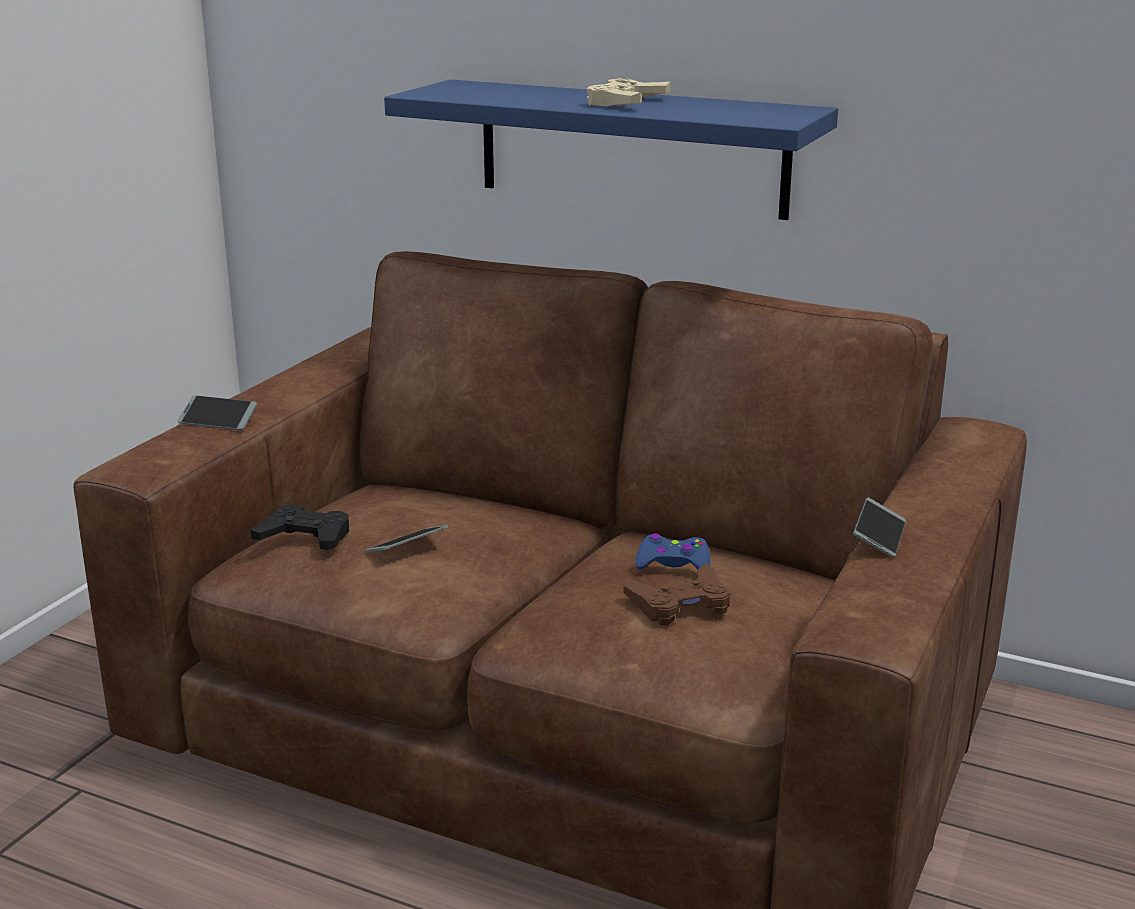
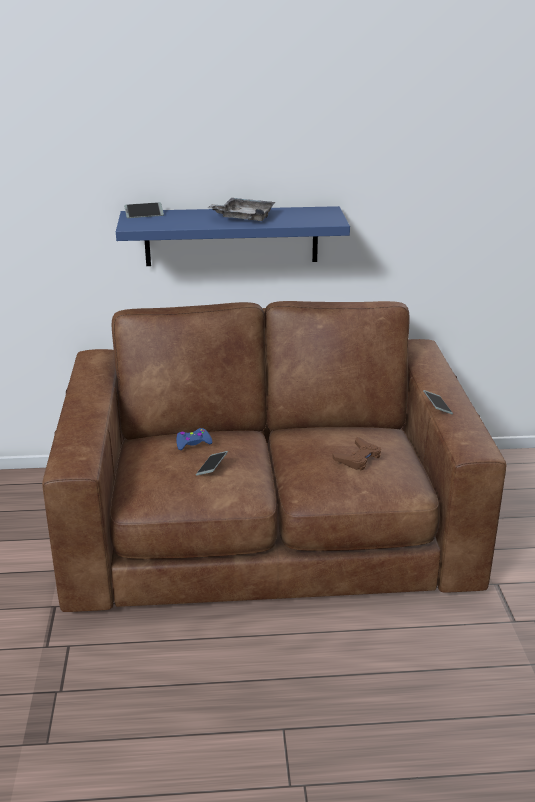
camera: 30 degrees left, 5 degrees up
phone [177,395,257,430] -> phone moved to [124,202,164,218]
black game controller [251,505,349,550] -> none
beige game controller [587,78,670,106] -> grey tray [208,198,275,221]
blue game controller [635,533,710,569] -> blue game controller moved to [176,428,212,450]

